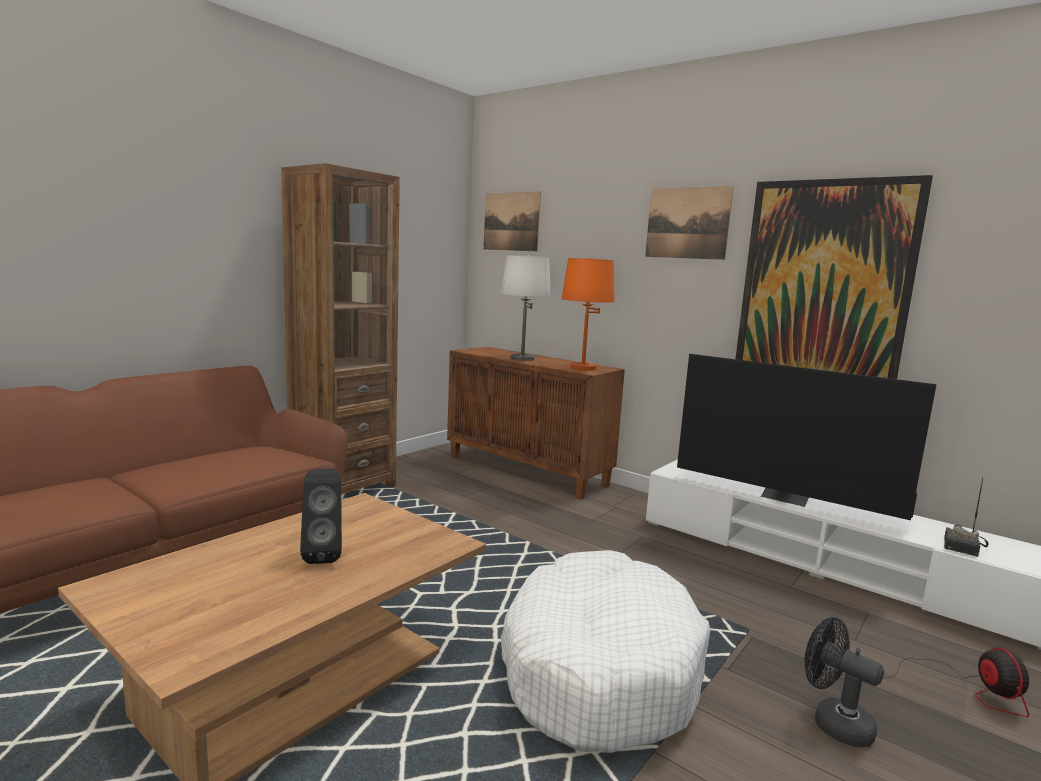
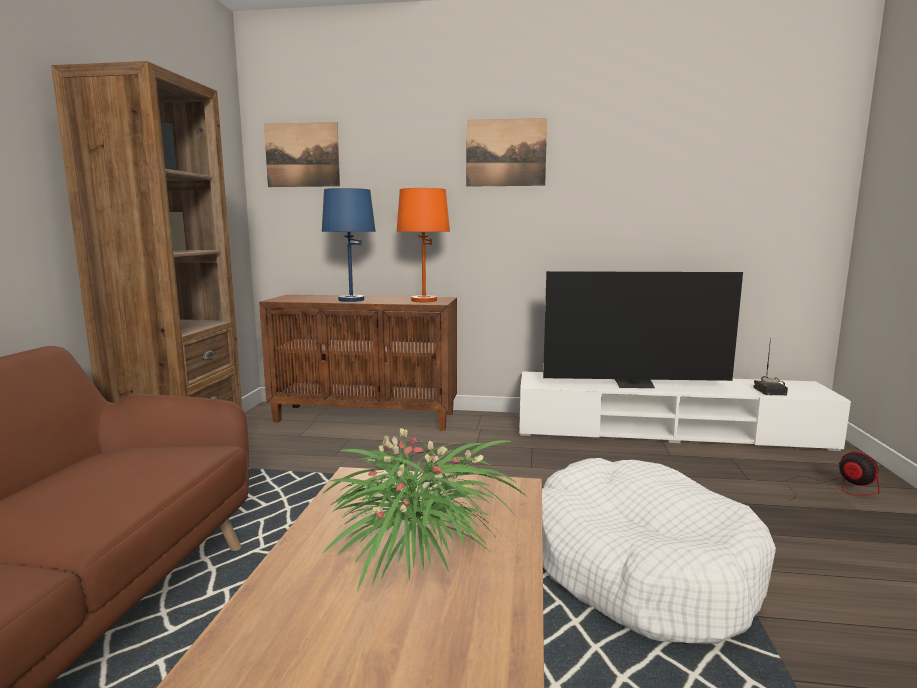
camera: 30 degrees left, 0 degrees up
black speaker [300,468,342,564] -> potted plant [322,428,526,592]
white table lamp [501,255,551,361] -> blue table lamp [322,188,376,302]
picture [736,175,933,379] -> none
black fan [804,617,884,748] -> none

